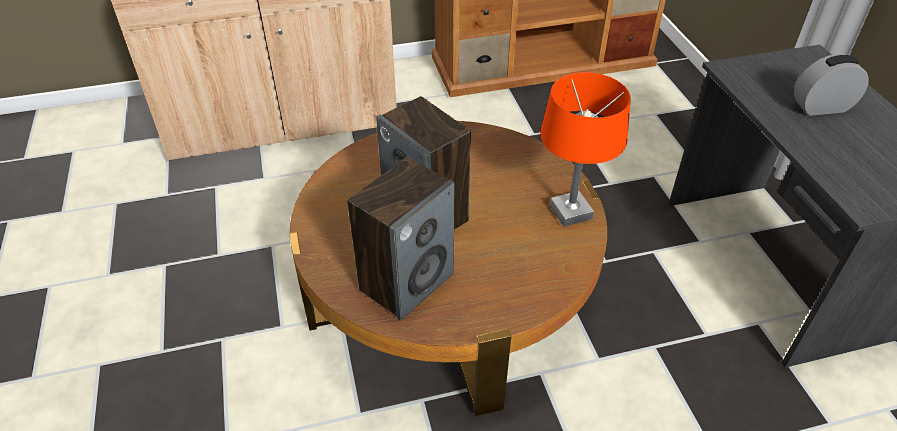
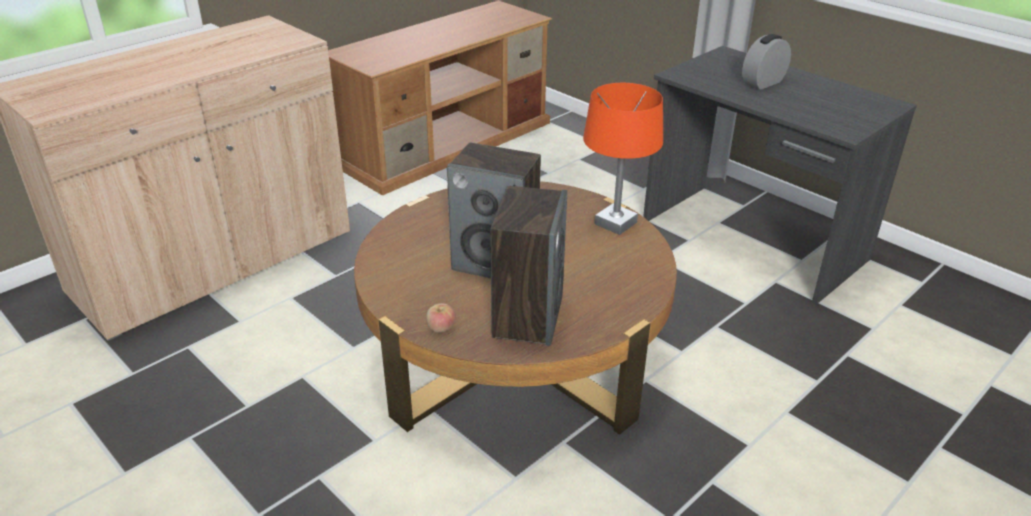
camera: 30 degrees left, 10 degrees down
none -> apple [426,303,456,333]

